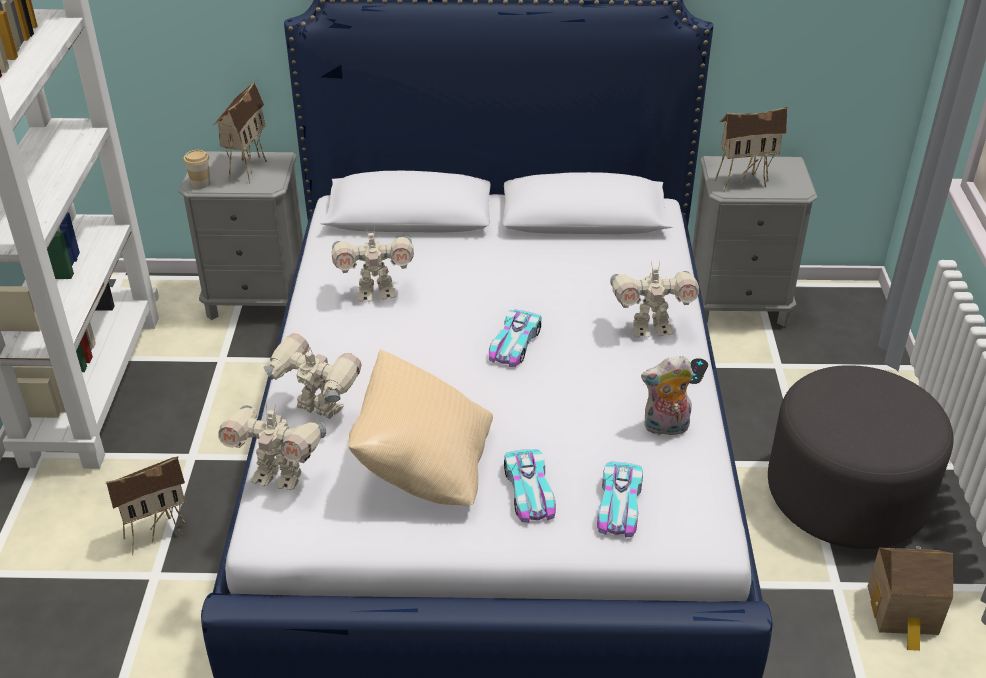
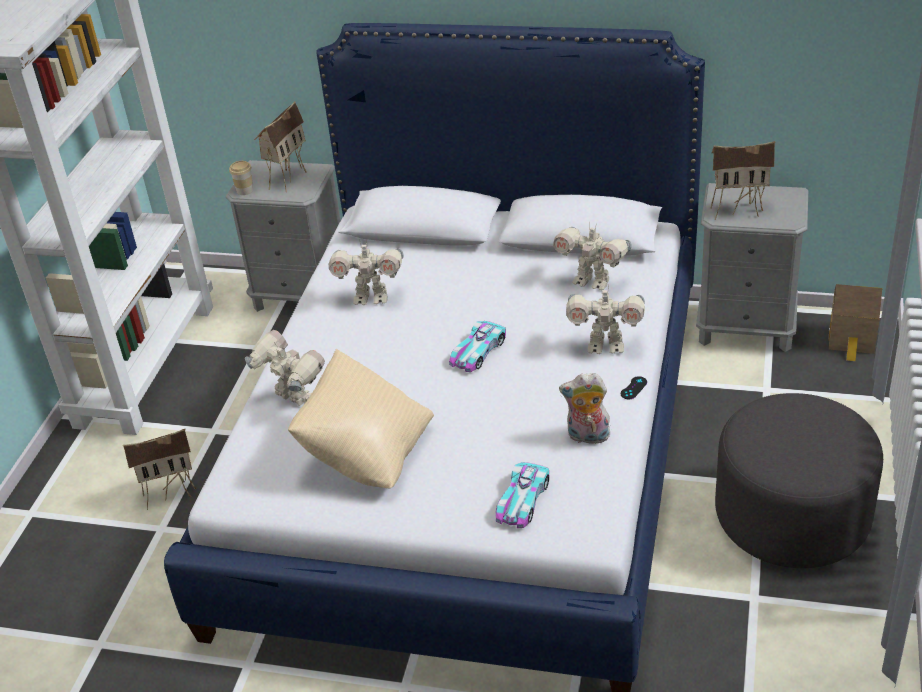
camera: 15 degrees right, 0 degrees up
toy robot [218,405,326,490] -> toy robot moved to [553,222,632,290]
toy car [504,449,556,523] -> none
toy house [868,546,953,651] -> toy house moved to [828,284,882,361]

